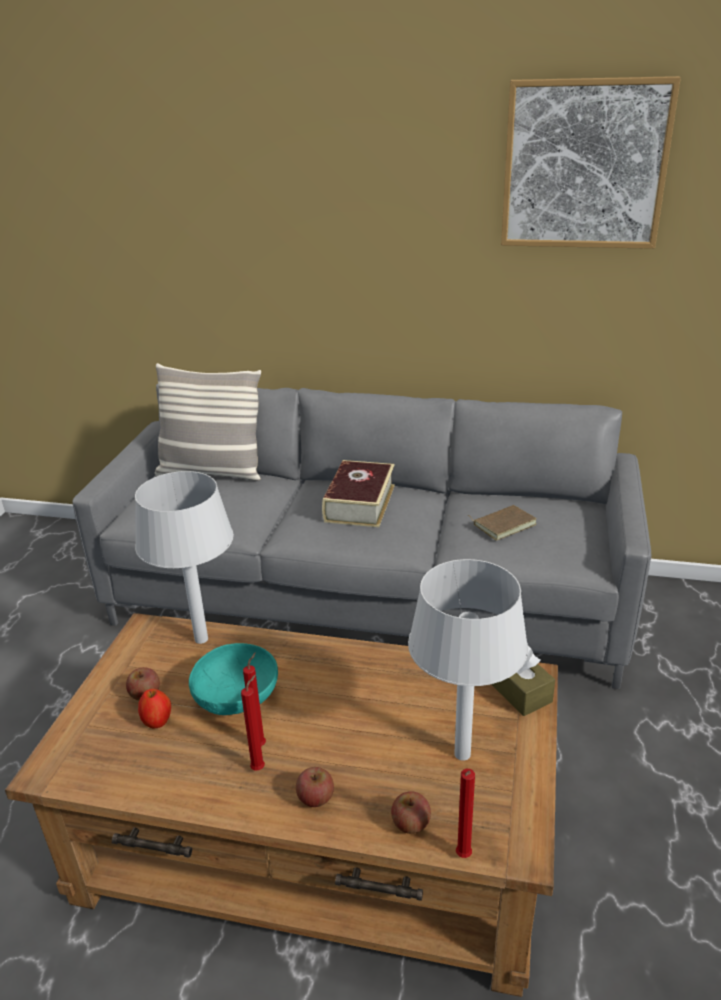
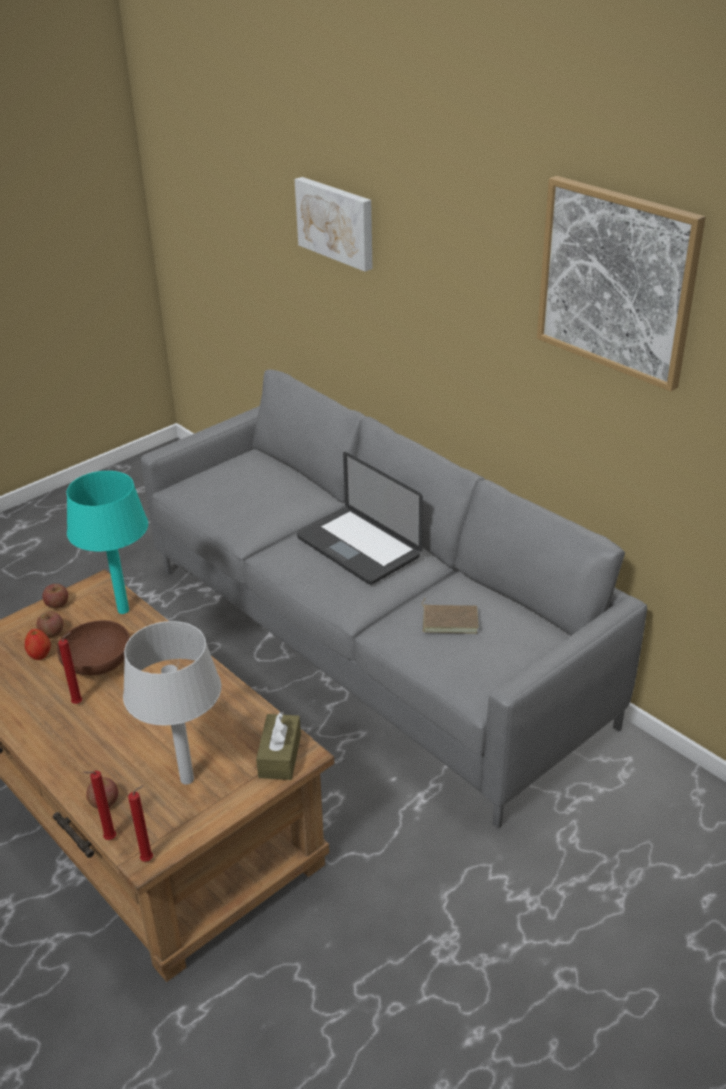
camera: 35 degrees right, 5 degrees up
grey table lamp [135,471,234,644] -> turquoise table lamp [66,471,148,614]
pillow [155,363,261,481] -> none
turquoise bowl [189,643,278,715] -> brown bowl [57,620,130,675]
red candle [241,675,265,770] -> red candle moved to [128,785,153,862]
apple [296,767,334,807] -> apple moved to [42,584,68,609]
book [322,460,395,527] -> laptop [297,452,423,585]
none -> picture [295,177,372,272]

